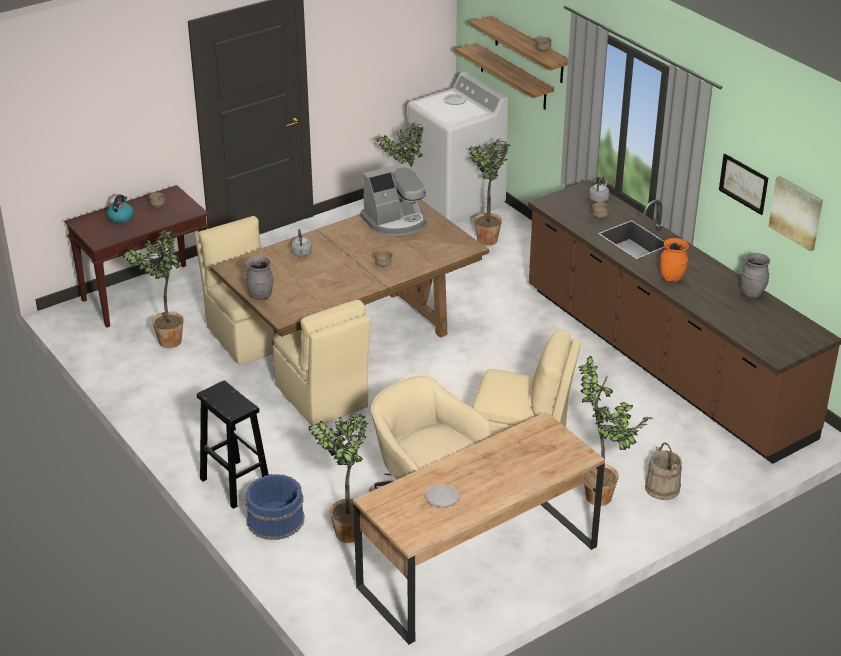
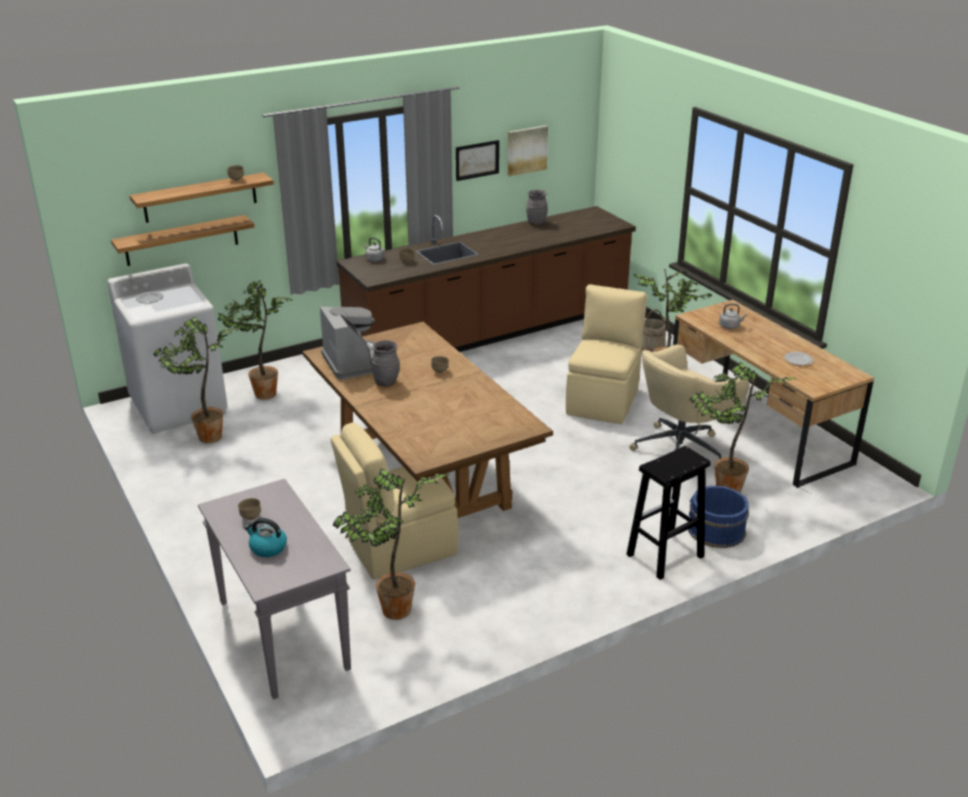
camera: 85 degrees left, 5 degrees down
brown console table [64,185,209,328] -> grey console table [198,479,351,700]
grey vase [246,256,274,300] -> grey vase moved to [371,340,400,386]
beige chair [273,300,371,425] -> none
grey kettle [291,229,312,257] -> grey kettle moved to [719,304,747,329]
orange vase [660,238,689,282] -> none

